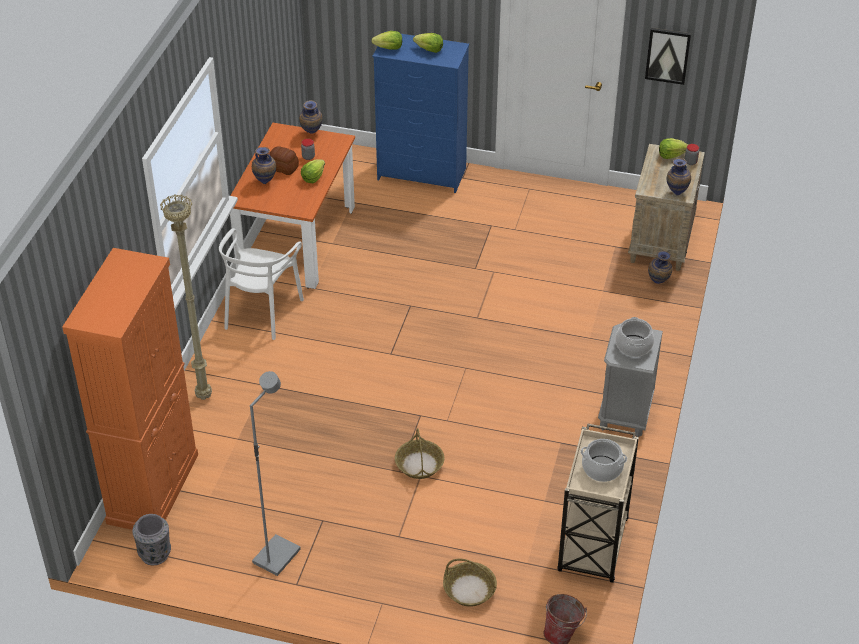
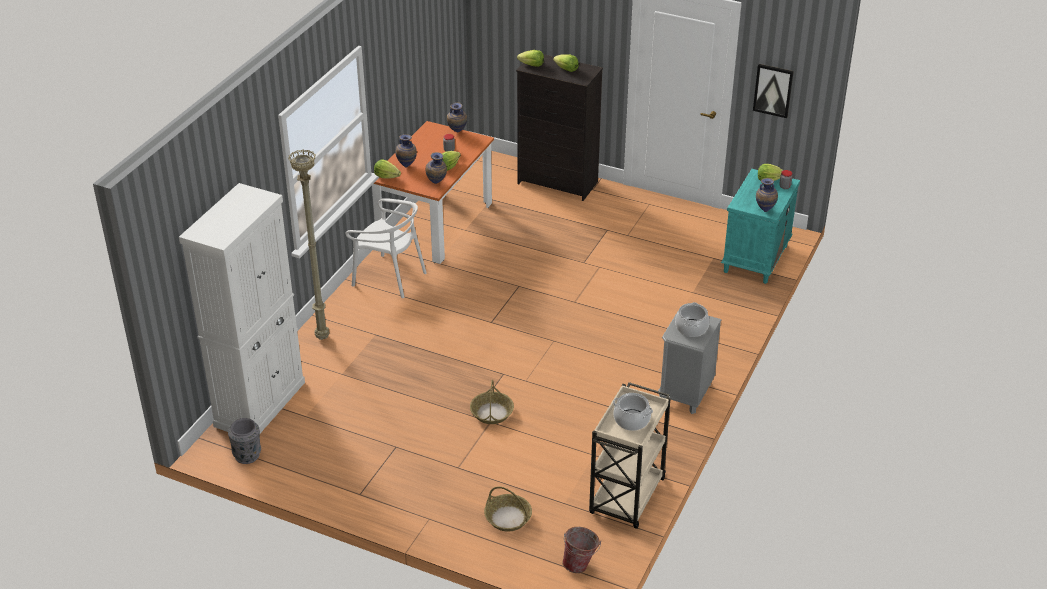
camera: 10 degrees right, 5 degrees down
orange cabinet [62,248,198,530] -> white cabinet [179,183,305,433]
white chair [219,228,304,340] -> white chair turned 90 degrees counterclockwise [346,198,427,298]
grey floor lamp [250,371,301,576] -> none
bread [269,146,299,175] -> none
blue dresser [372,31,469,193] -> black dresser [516,55,603,201]
beige nightstand [628,144,705,271] -> turquoise nightstand [721,169,800,284]
vase [648,251,672,284] -> vase moved to [426,152,447,184]
none -> lettuce [374,159,401,179]

